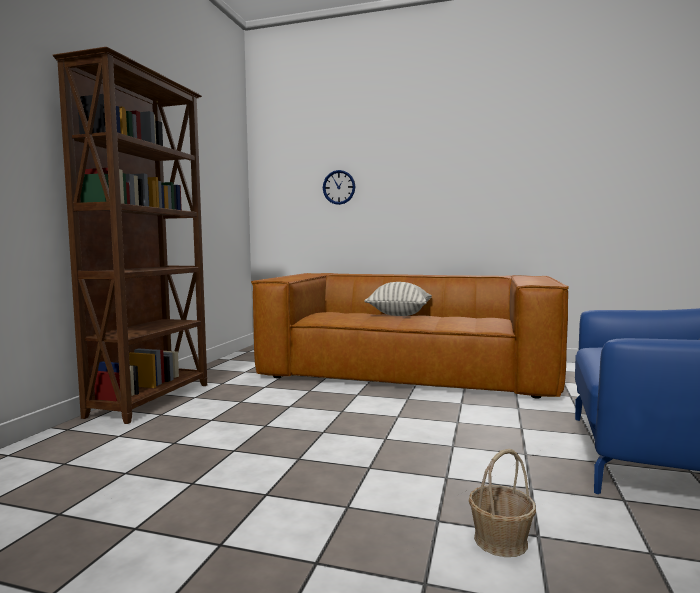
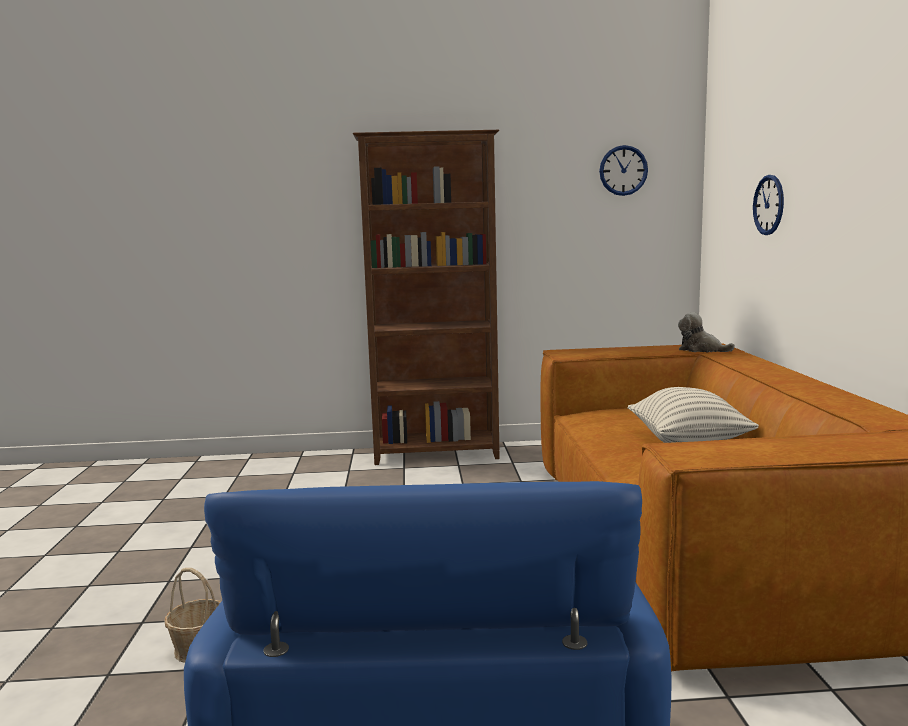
camera: 70 degrees right, 5 degrees up
none -> wall clock [599,145,648,196]
none -> plush toy [678,313,735,352]

